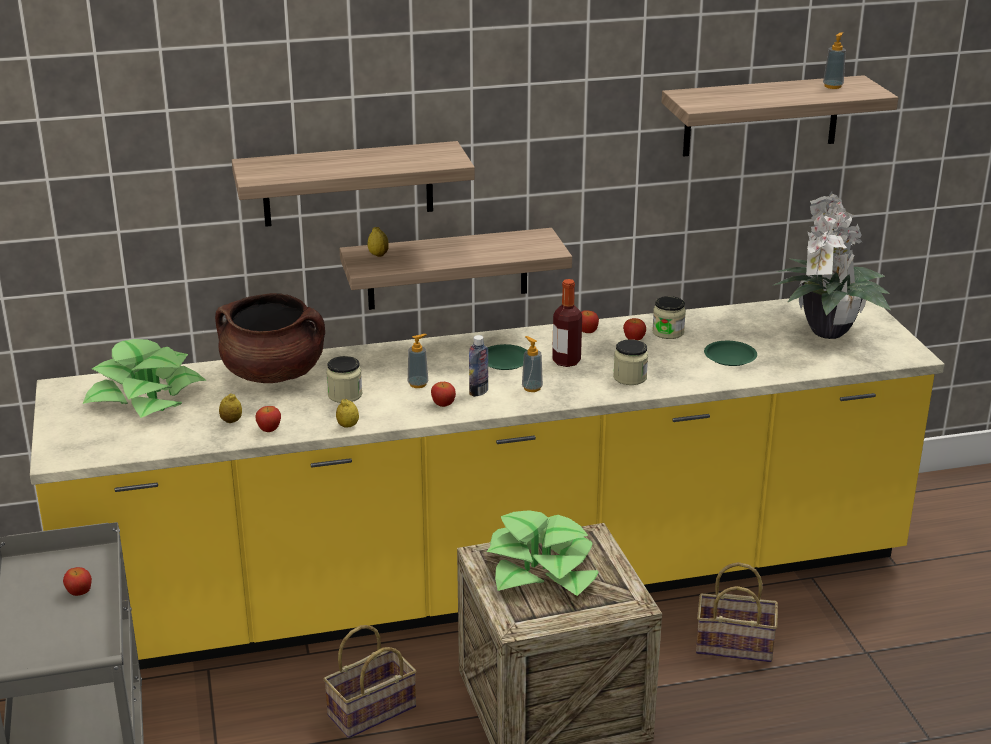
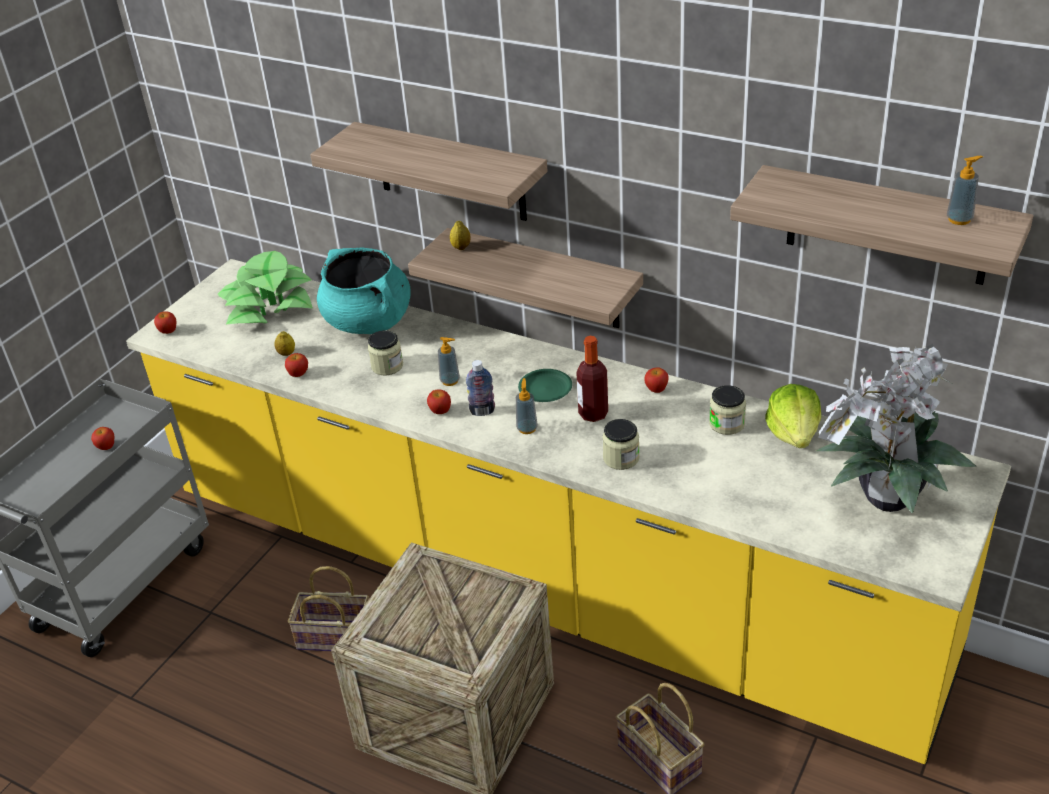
camera: 45 degrees right, 10 degrees up
brown cooking pot [215,293,325,383] -> turquoise cooking pot [317,248,411,334]
lemon [336,399,359,428] -> none
potted plant [487,510,599,596] -> none
apple [623,318,646,340] -> apple moved to [154,312,176,334]
green plate [704,341,757,366] -> none
none -> lettuce [765,384,821,448]

